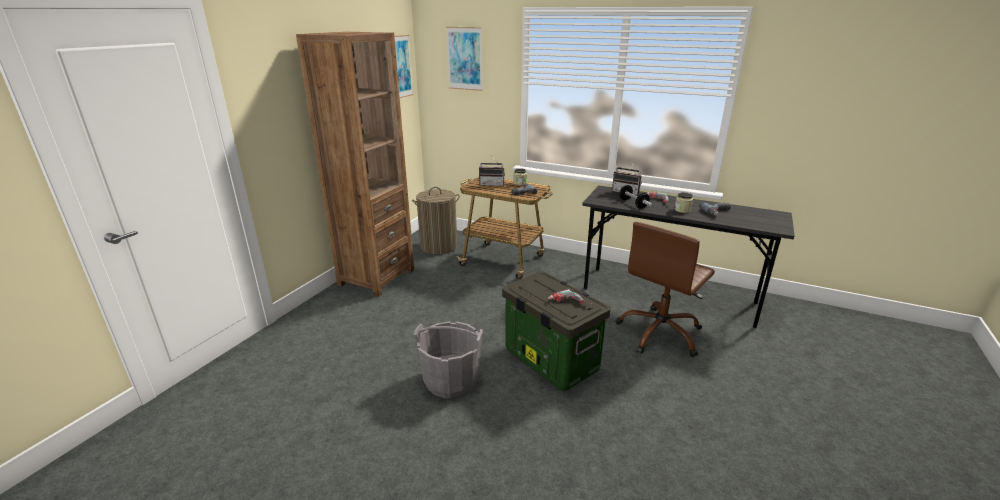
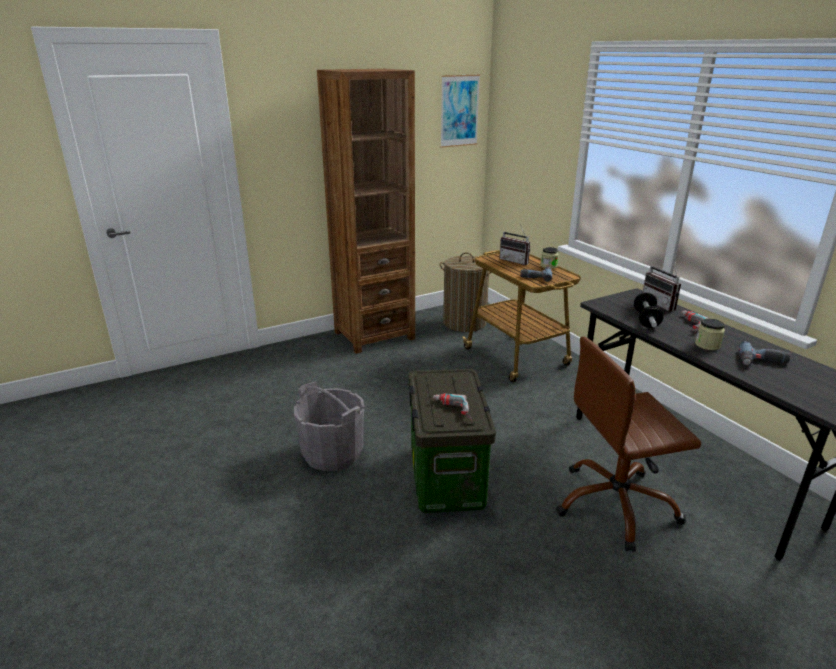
camera: 35 degrees right, 0 degrees up
picture [446,27,482,91] -> none

